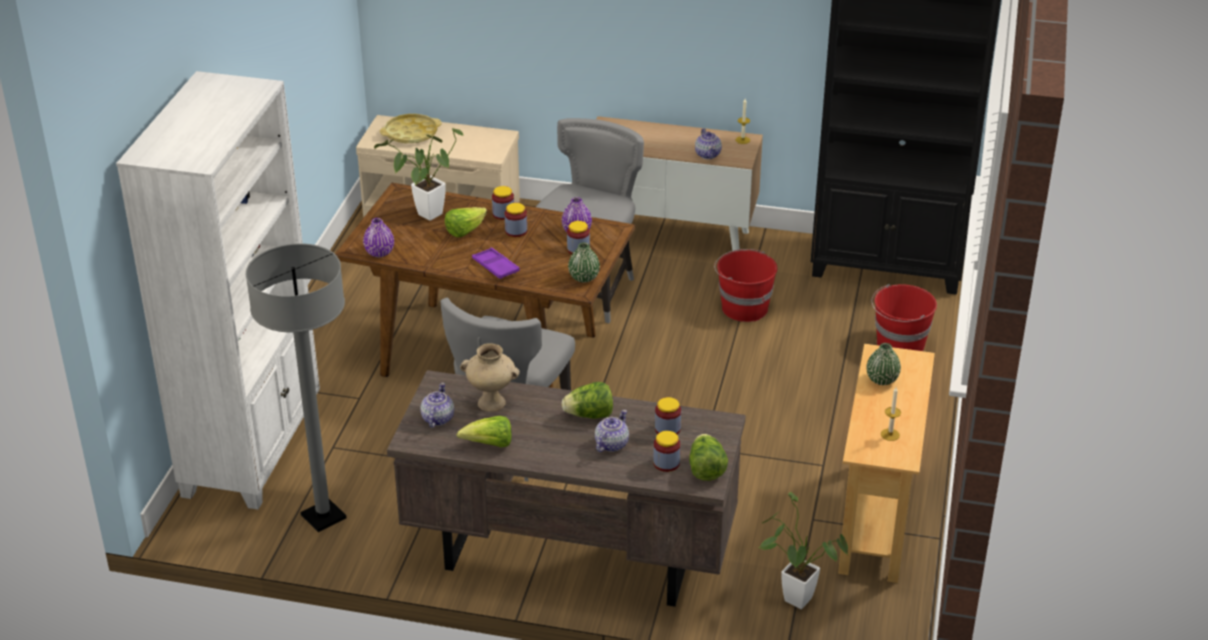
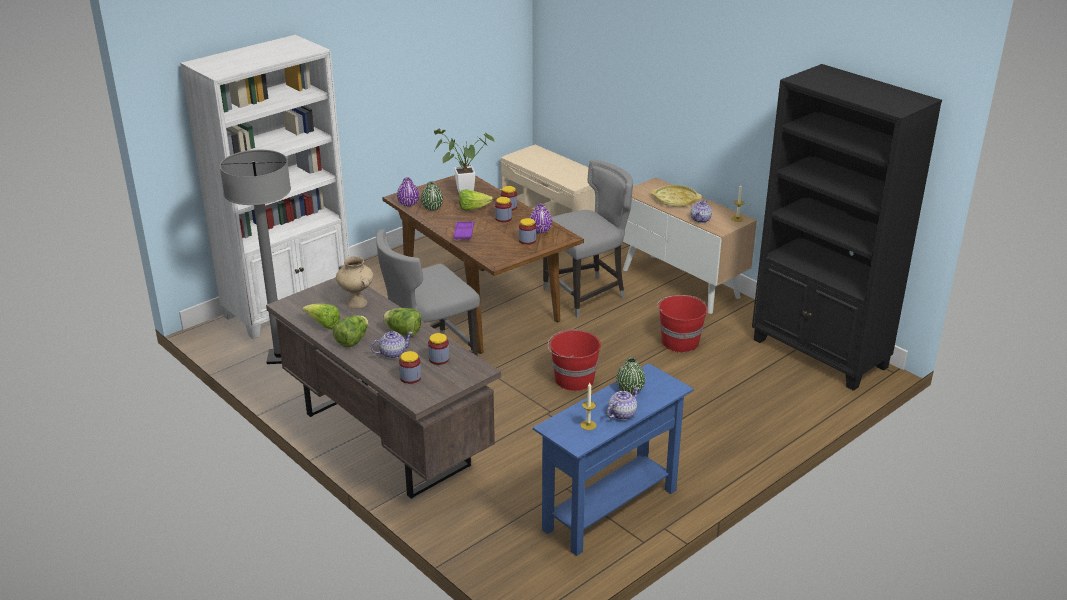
camera: 35 degrees right, 5 degrees down
yellow tray [380,114,442,144] -> yellow tray moved to [651,185,702,207]
teapot [420,383,454,428] -> teapot moved to [607,387,639,420]
green vase [568,242,600,283] -> green vase moved to [421,181,443,211]
lettuce [689,434,728,481] -> lettuce moved to [333,315,369,347]
potted plant [759,492,848,609] -> none
beige console table [838,344,935,583] -> blue console table [533,363,694,556]
red bucket [872,284,937,351] -> red bucket moved to [547,329,601,391]

